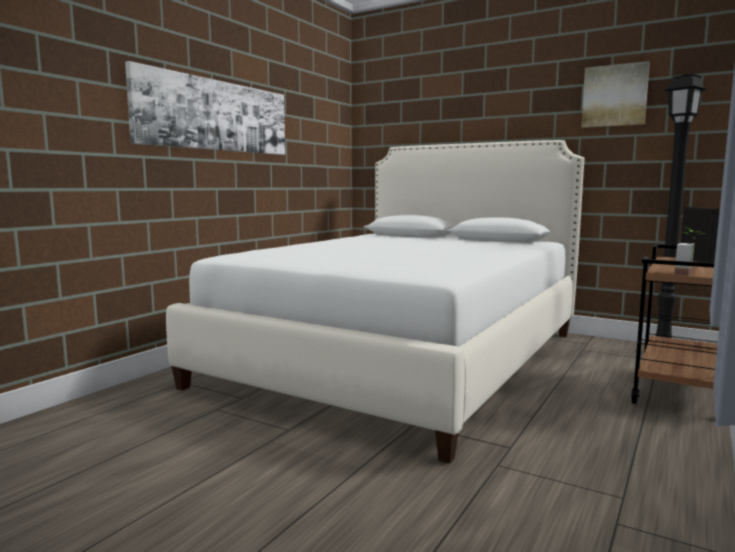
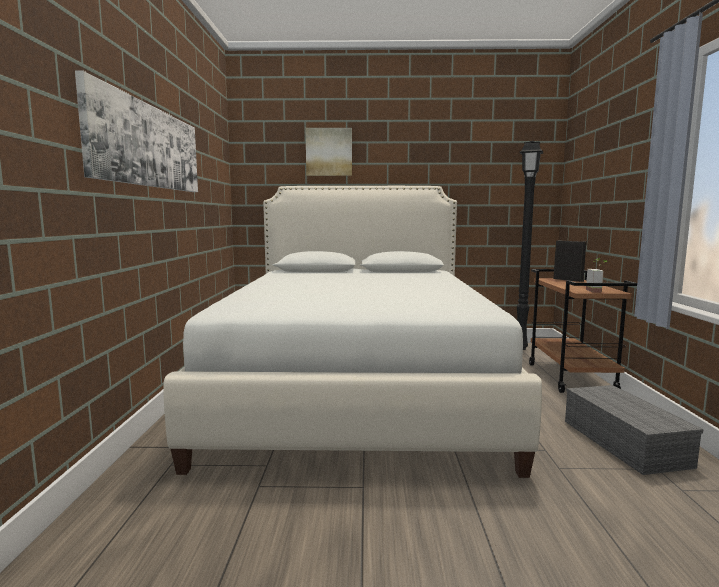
camera: 30 degrees left, 0 degrees up
picture [581,61,650,128] -> picture moved to [306,128,352,176]
none -> grey storage box [565,385,703,475]

